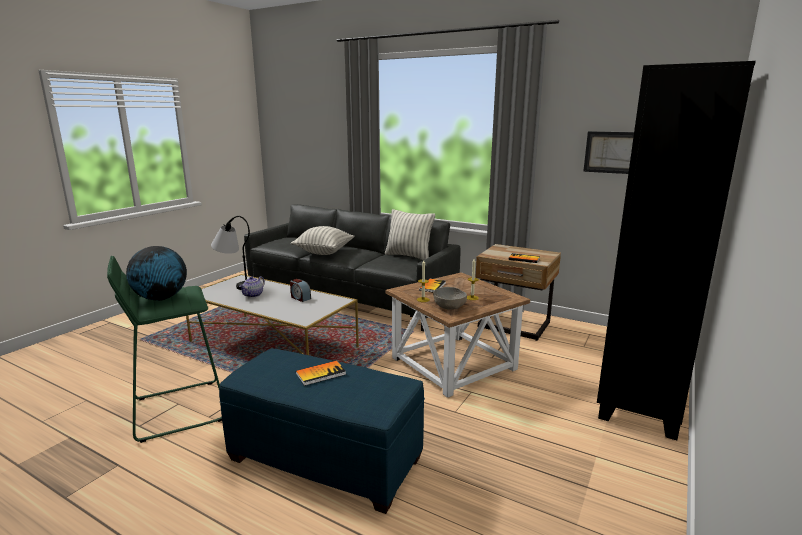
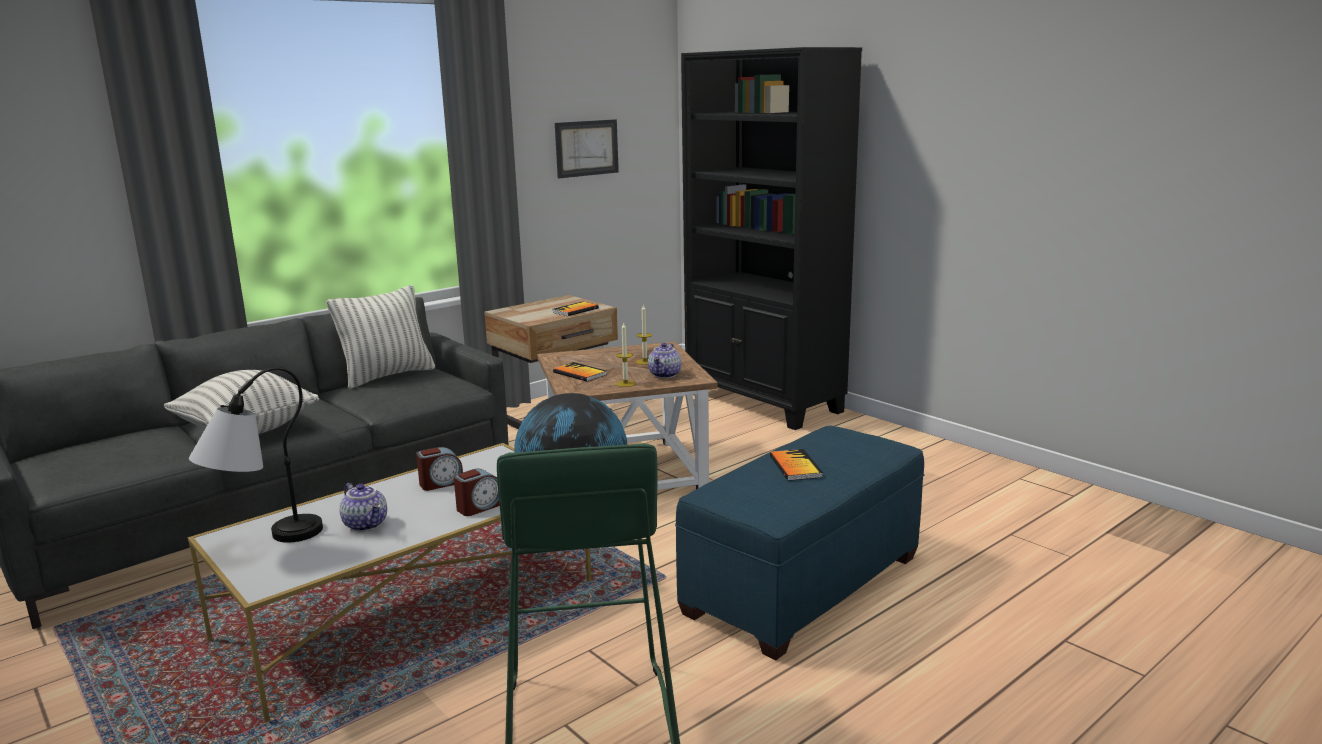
camera: 70 degrees left, 0 degrees up
grey bowl [433,287,467,310] -> teapot [648,343,682,378]
none -> alarm clock [454,469,500,516]

